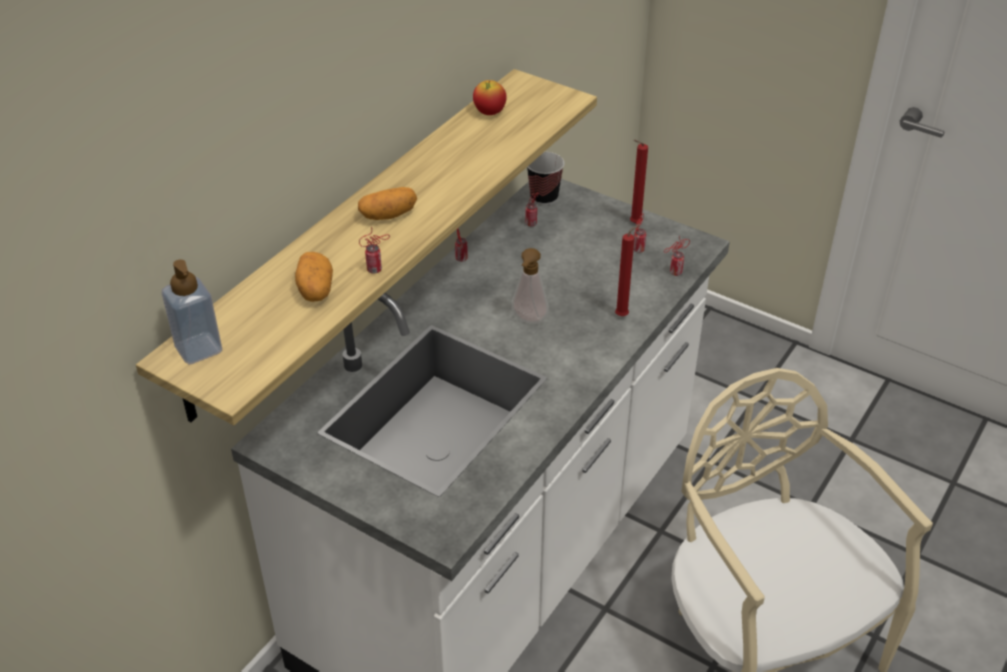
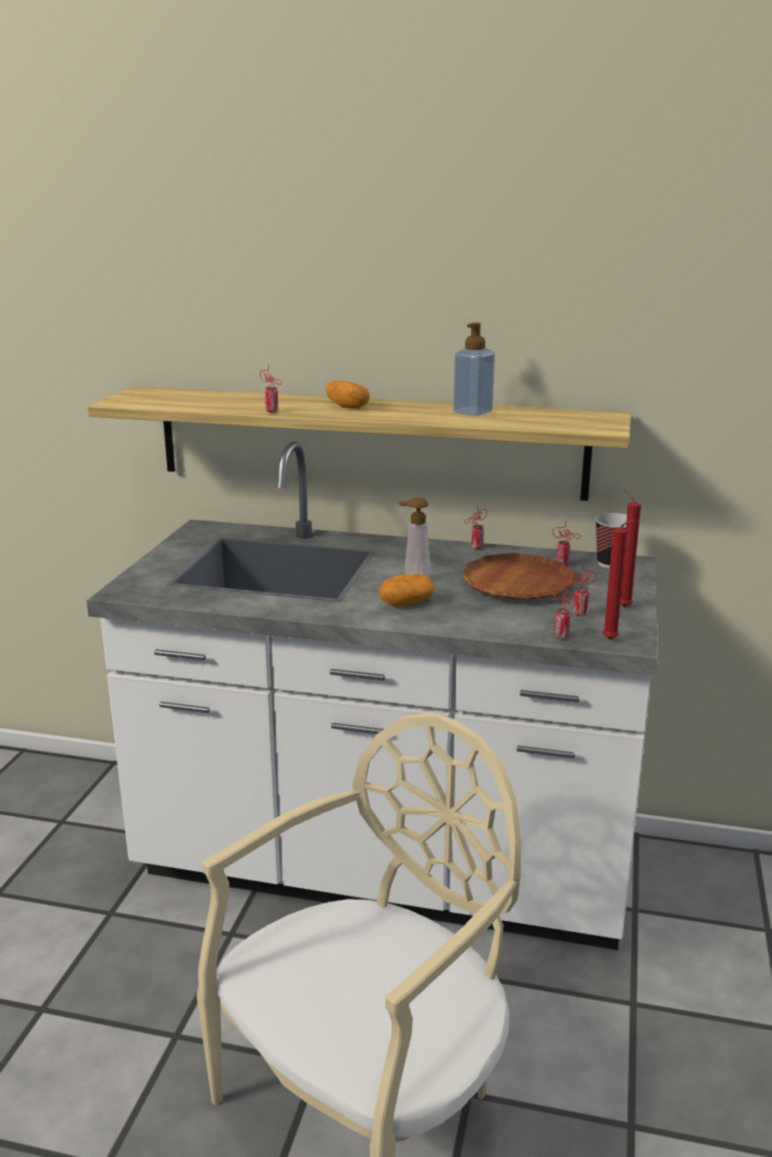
camera: 70 degrees right, 20 degrees down
soap dispenser [162,260,222,364] -> soap dispenser moved to [453,323,495,416]
potato [295,252,333,302] -> potato moved to [379,574,435,607]
apple [473,80,507,115] -> none
red candle [615,224,640,316] -> red candle moved to [603,520,634,640]
none -> brown plate [461,553,576,600]

